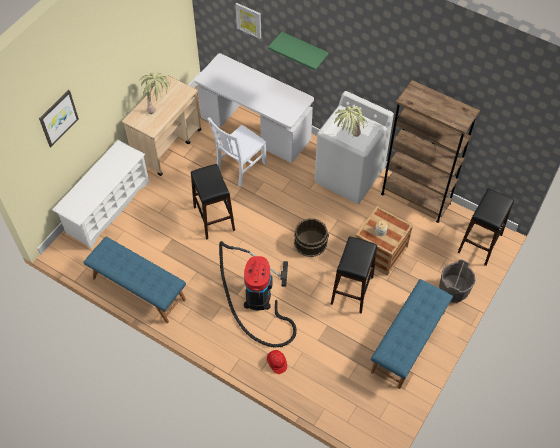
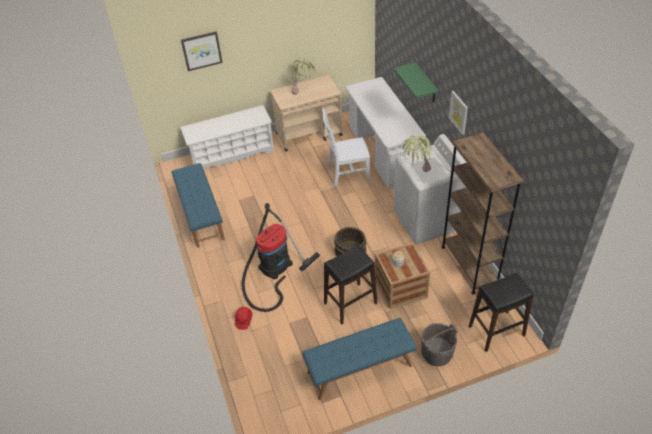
camera: 40 degrees right, 10 degrees down
black stool [191,164,235,240] -> none
picture [235,3,261,39] -> picture moved to [449,91,468,135]

